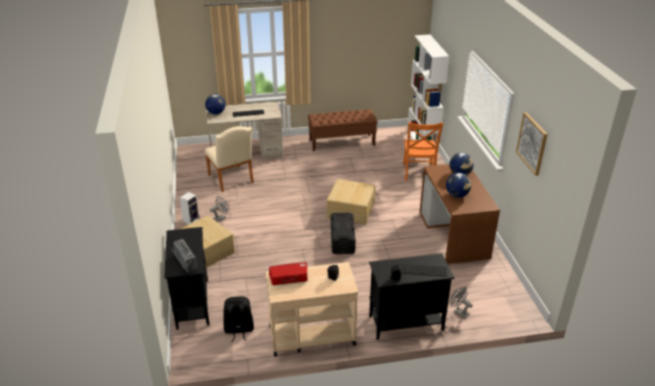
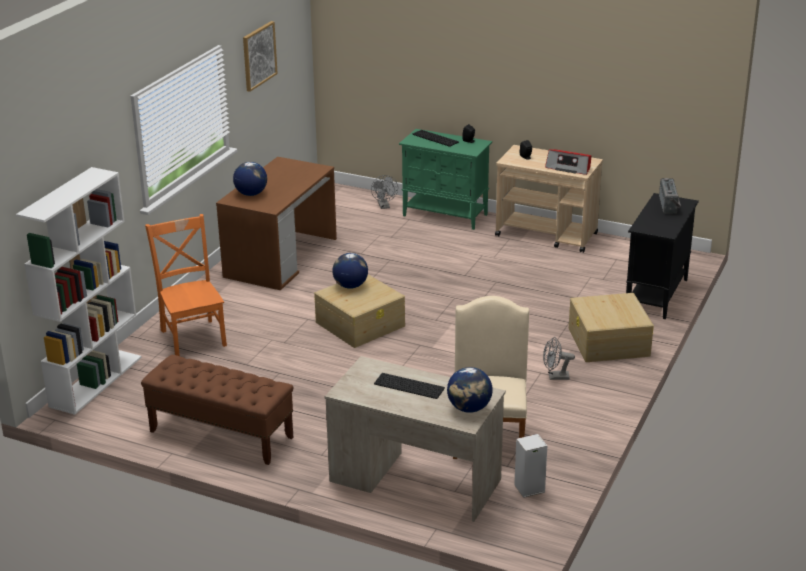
camera: 145 degrees left, 5 degrees down
speaker [179,192,200,224] -> speaker moved to [514,434,547,498]
black backpack [223,296,254,342] -> none
black storage box [331,212,356,254] -> none
black cabinet [369,253,455,340] -> green cabinet [399,129,492,230]
orange chair [403,122,443,181] -> orange chair turned 60 degrees counterclockwise [145,214,227,356]
globe [446,173,471,198] -> globe moved to [332,253,368,289]

